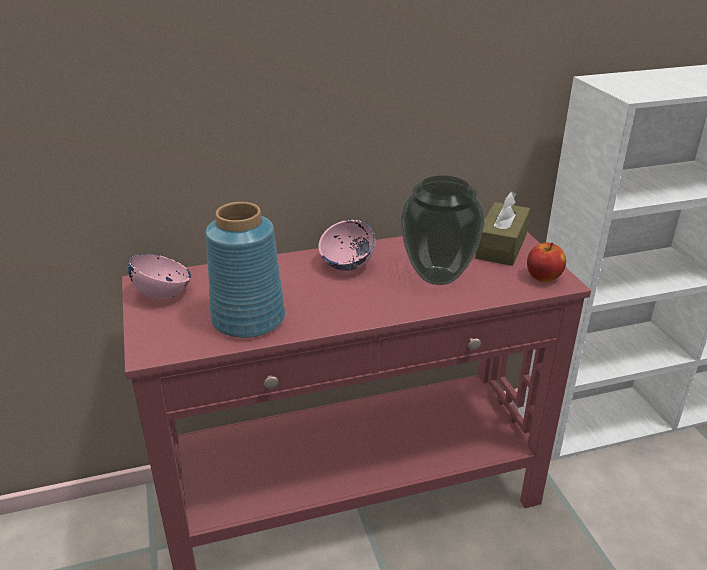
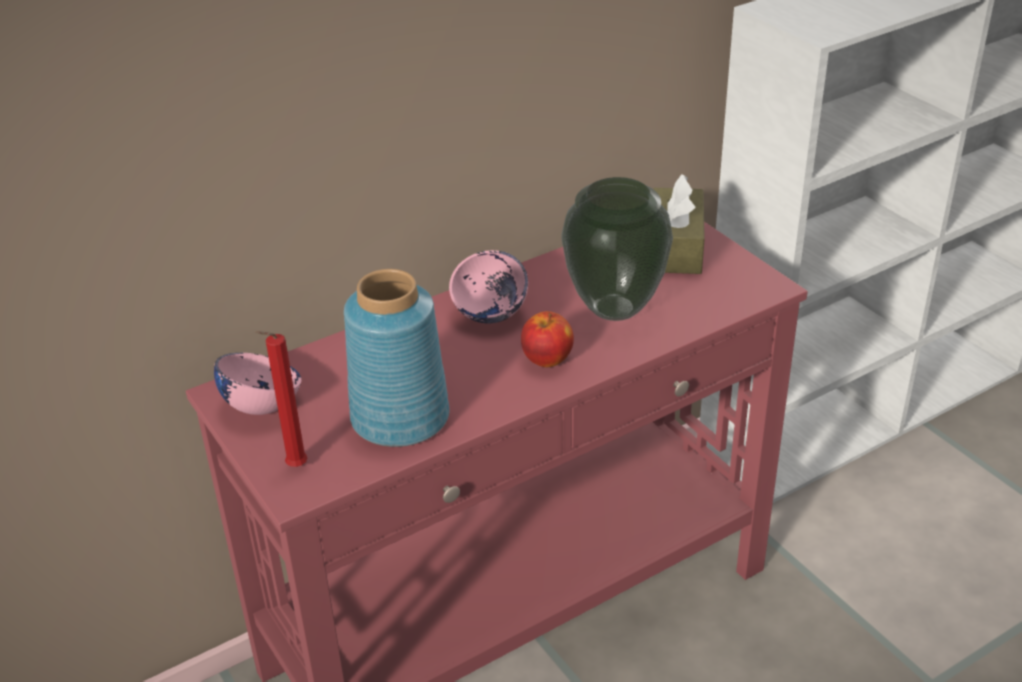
camera: 15 degrees left, 5 degrees up
apple [527,242,566,282] -> apple moved to [521,311,574,367]
none -> red candle [255,331,307,467]

